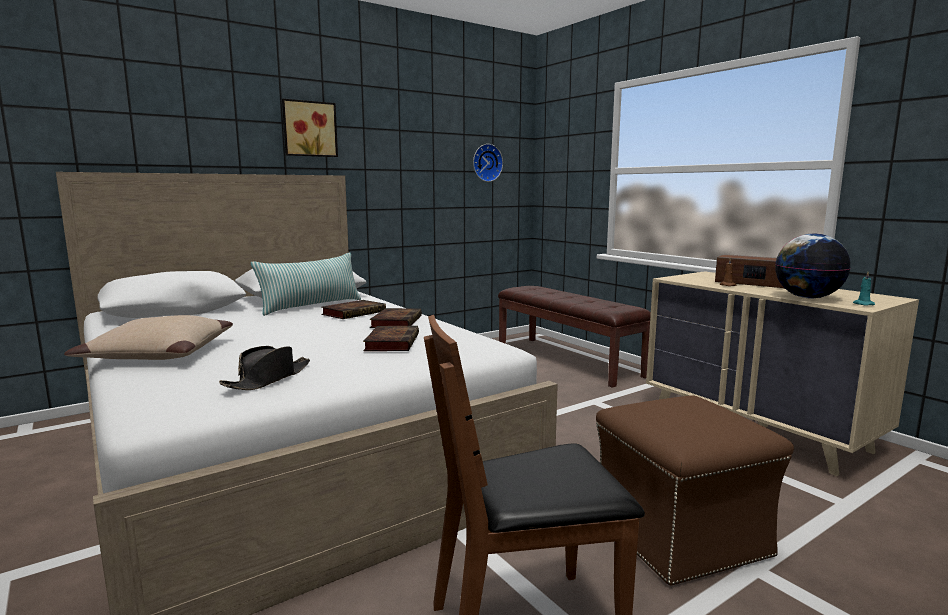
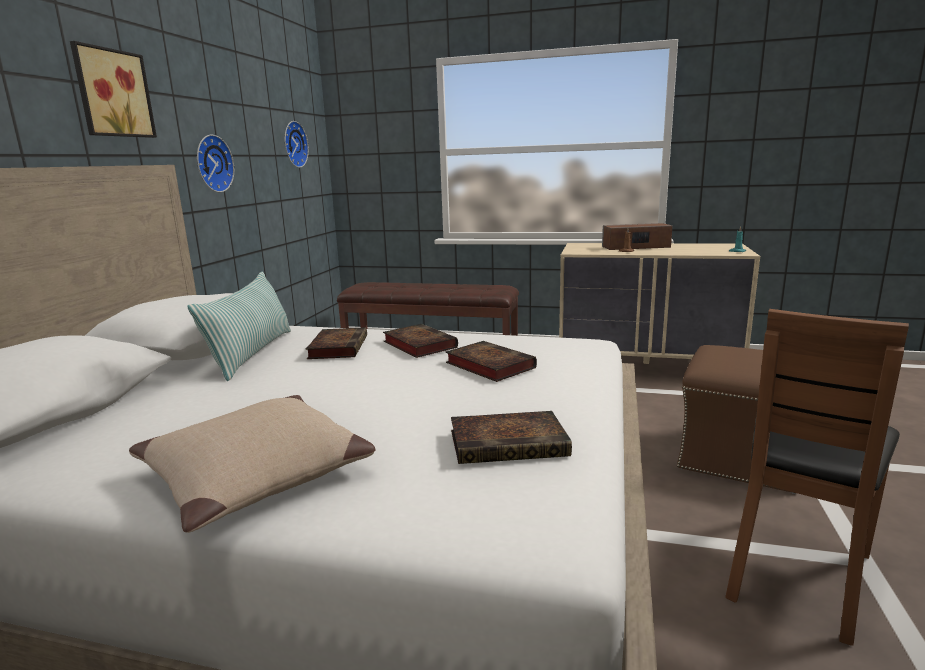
camera: 40 degrees left, 5 degrees up
black hat [219,346,310,390] -> book [451,411,572,464]
globe [775,234,851,299] -> none
none -> wall clock [197,135,234,192]

